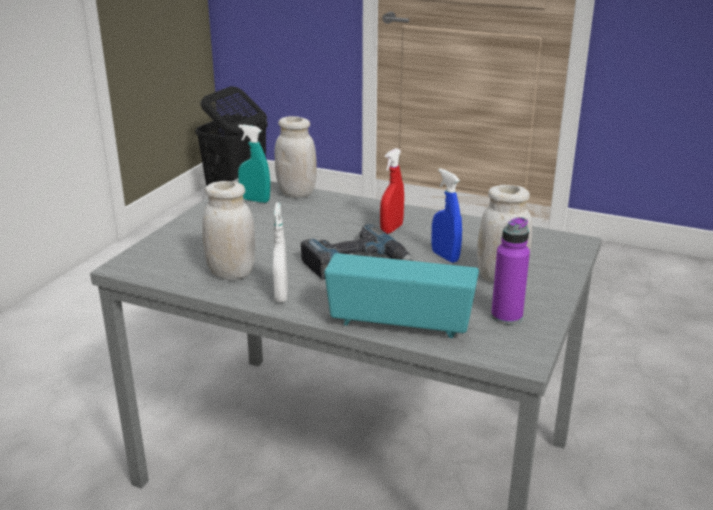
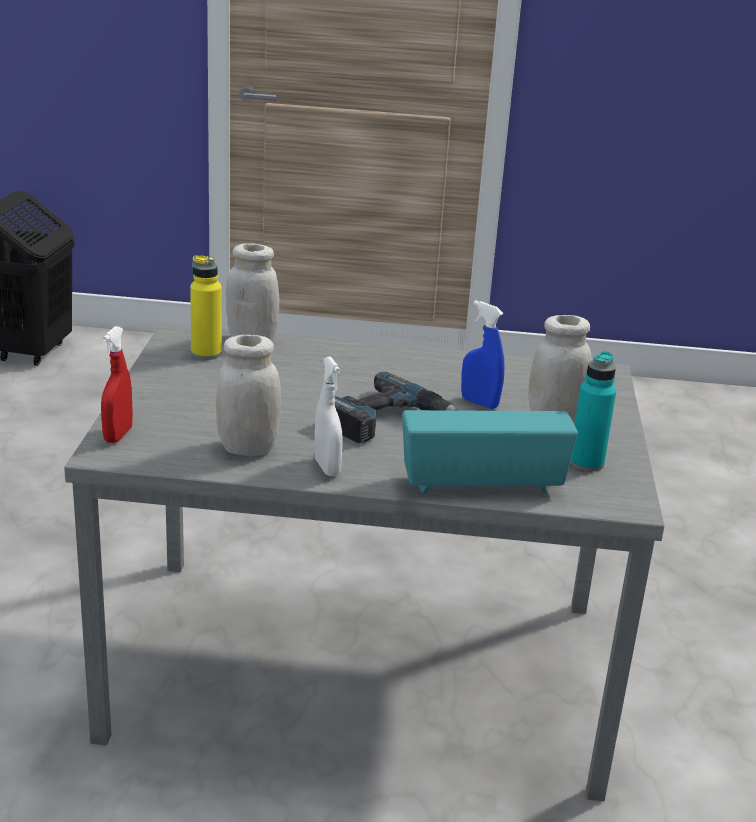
camera: 20 degrees left, 0 degrees up
turquoise spray bottle [238,124,270,203] -> yellow bottle [190,255,222,360]
red spray bottle [380,148,404,234] -> red spray bottle moved to [101,326,133,443]
purple bottle [491,217,530,325] -> turquoise bottle [570,351,616,471]

